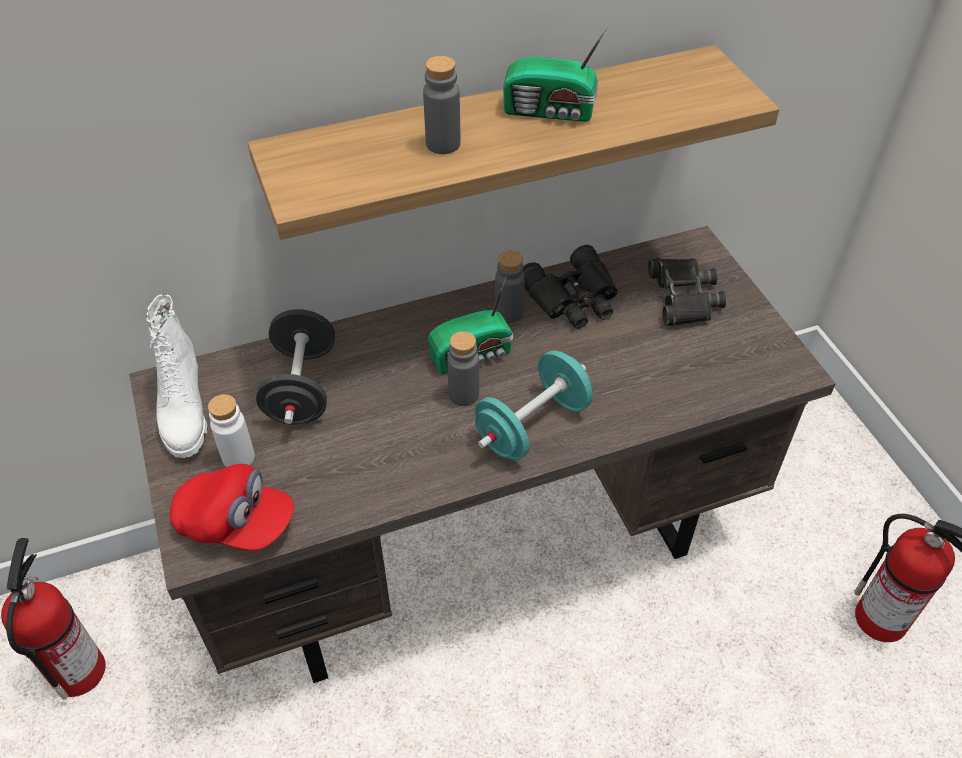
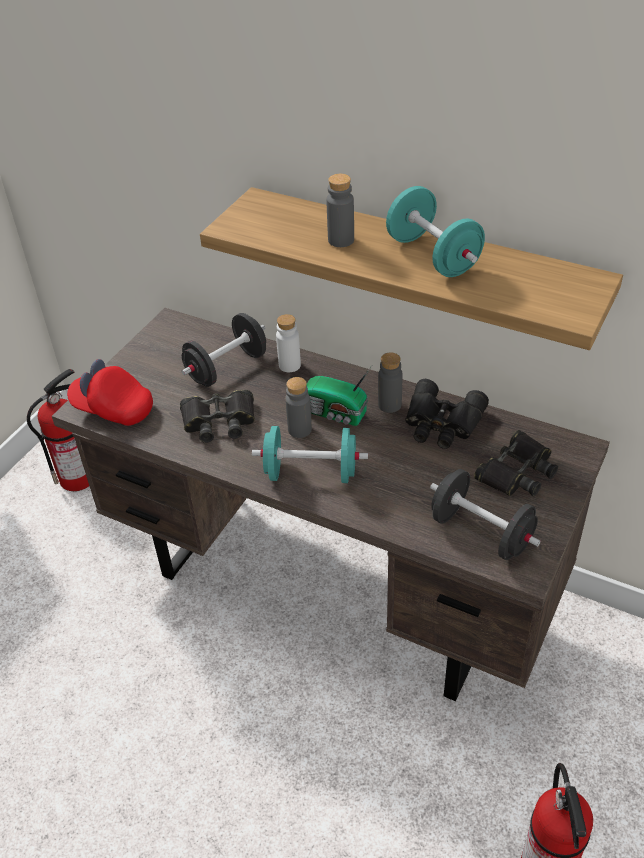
camera: 50 degrees right, 5 degrees down
white boot [146,294,208,458] -> none
red cap [170,464,294,551] -> red cap turned 135 degrees clockwise [67,359,153,426]
white bottle [208,394,255,467] -> white bottle moved to [276,314,301,372]
radio [503,23,610,122] -> turquoise dumbbell [386,186,485,277]
none -> black binoculars [180,390,255,443]
none -> black dumbbell [430,469,541,560]

